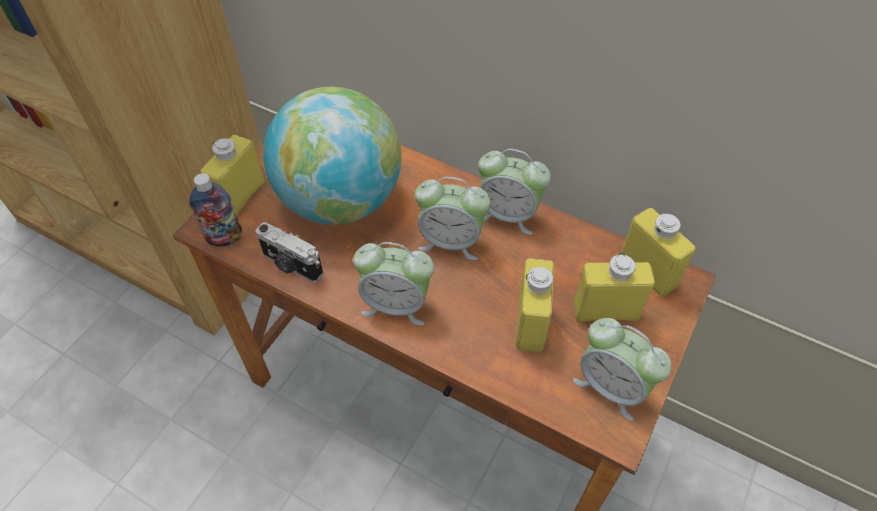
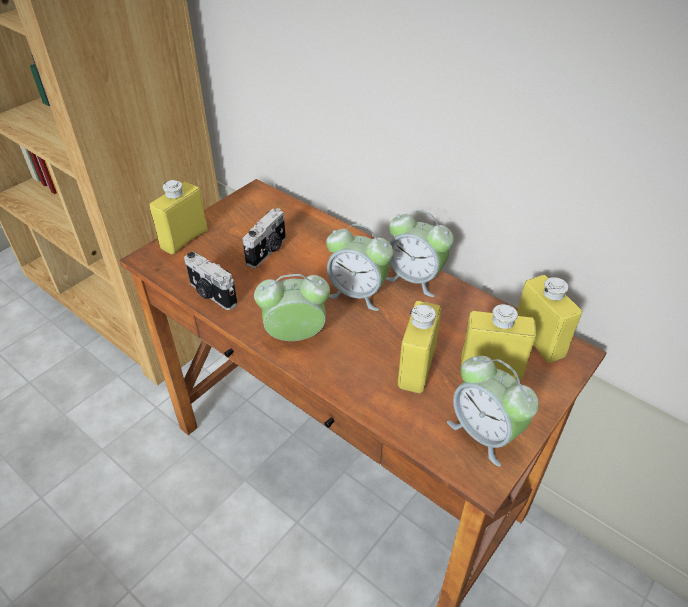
camera: 10 degrees right, 10 degrees down
bottle [189,173,242,246] -> none
globe [263,87,402,225] -> camera [242,208,286,268]
alarm clock [353,242,434,325] -> alarm clock turned 150 degrees clockwise [254,274,330,341]

